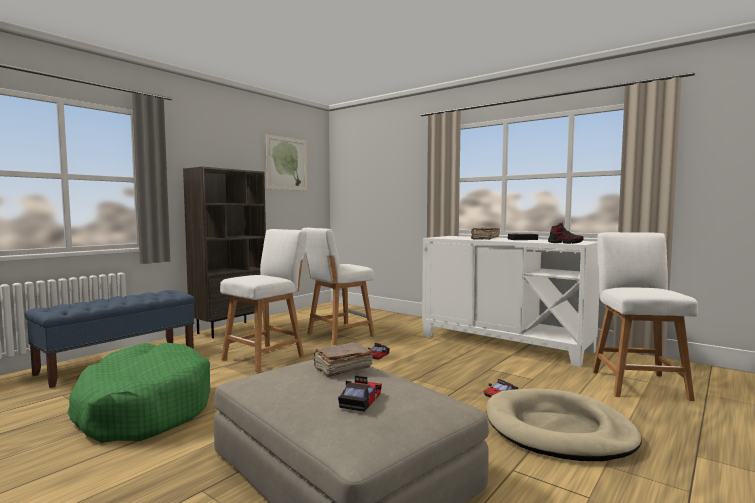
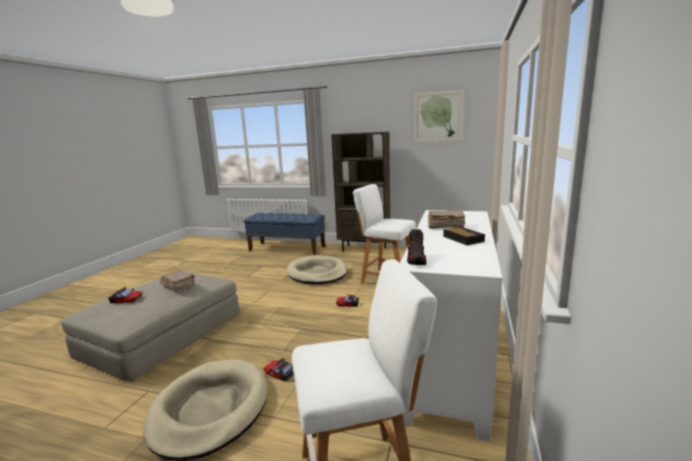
camera: 70 degrees right, 10 degrees up
green dog bed [67,343,210,443] -> none
white stool [220,229,307,372] -> beige dog bed [287,255,348,284]

